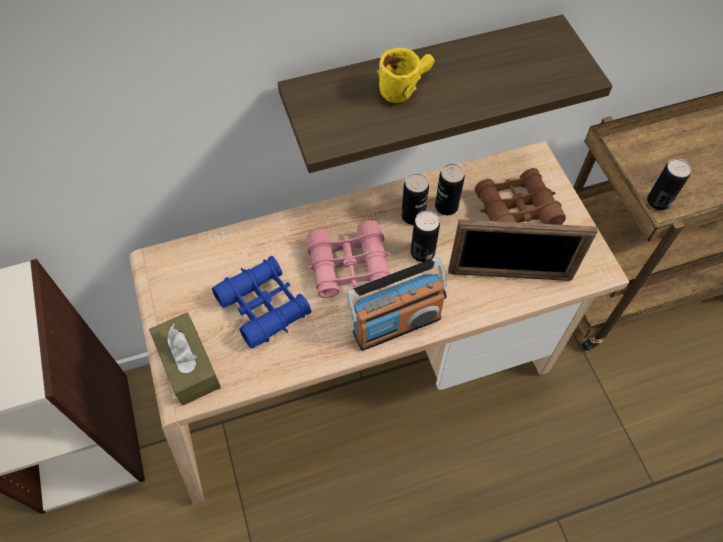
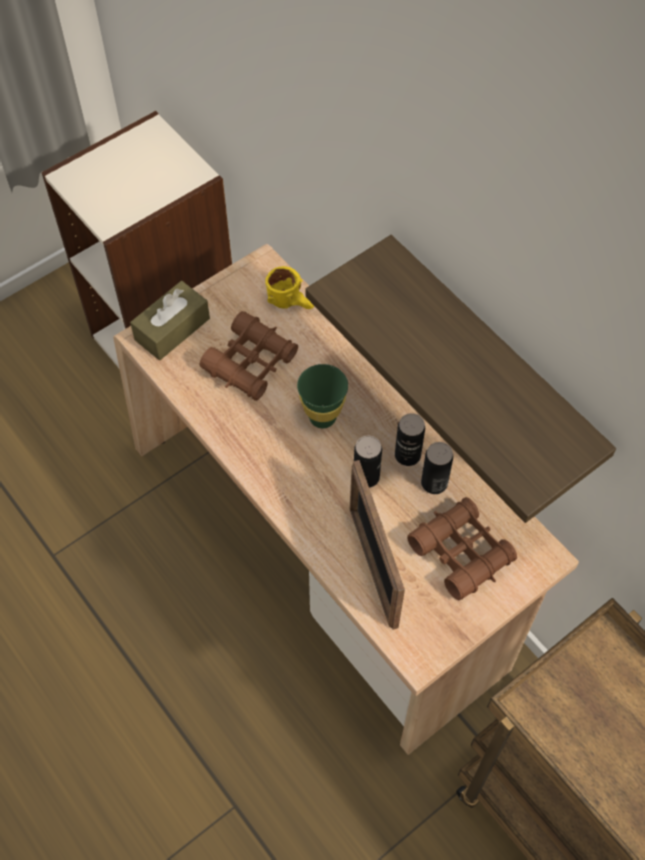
camera: 70 degrees right, 0 degrees up
blue binoculars [212,256,311,349] -> brown binoculars [199,311,298,401]
pink binoculars [307,220,391,298] -> green cup [297,364,348,428]
radio [346,257,447,351] -> none
yellow mug [377,48,435,103] -> yellow mug moved to [265,266,314,309]
can [647,159,691,210] -> none

